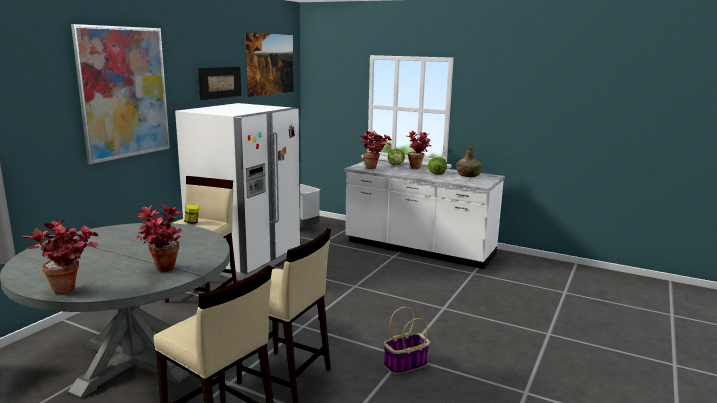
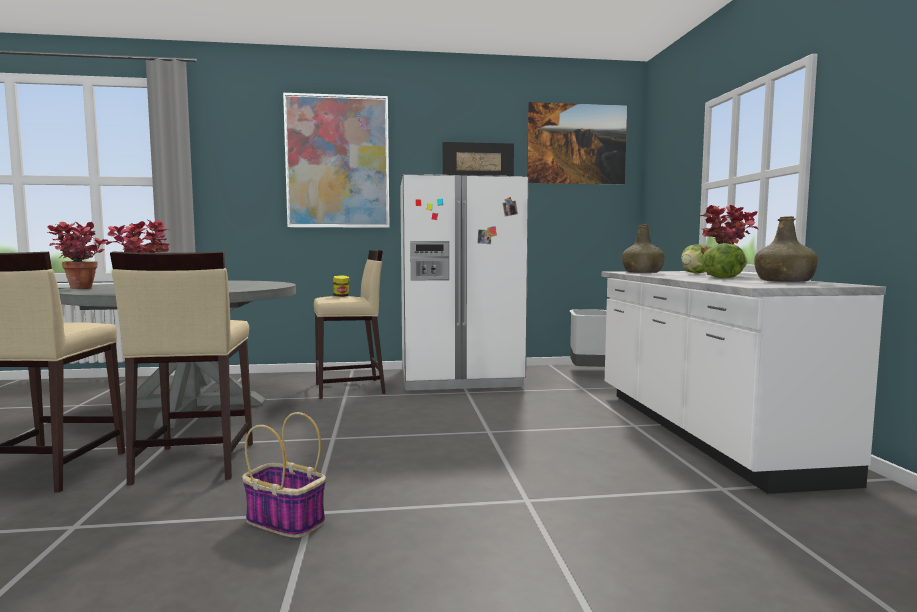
camera: 55 degrees right, 10 degrees down
potted plant [360,131,392,169] -> green bottle [622,225,665,273]

